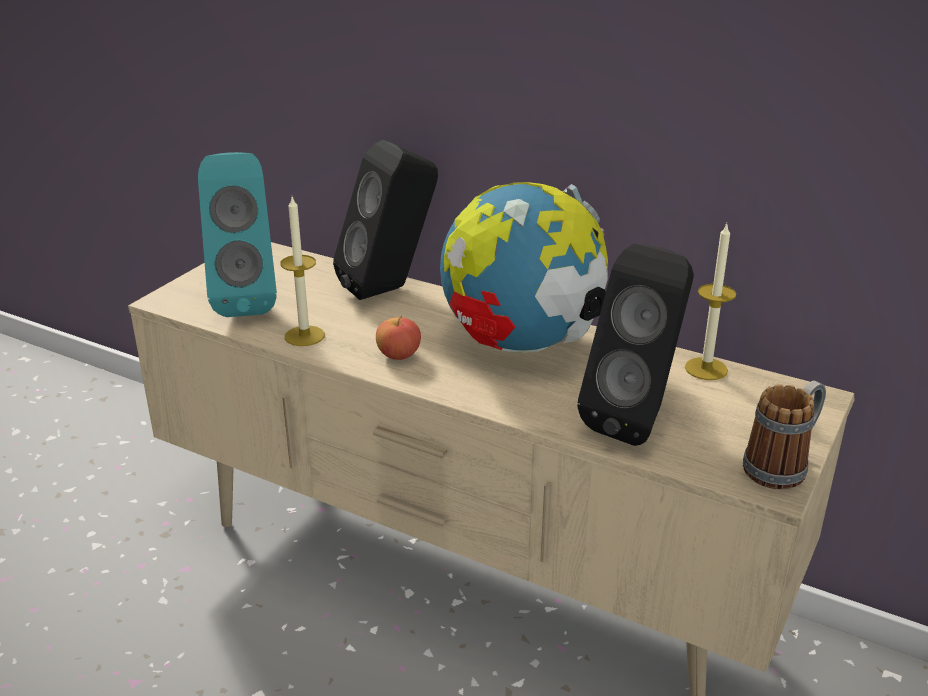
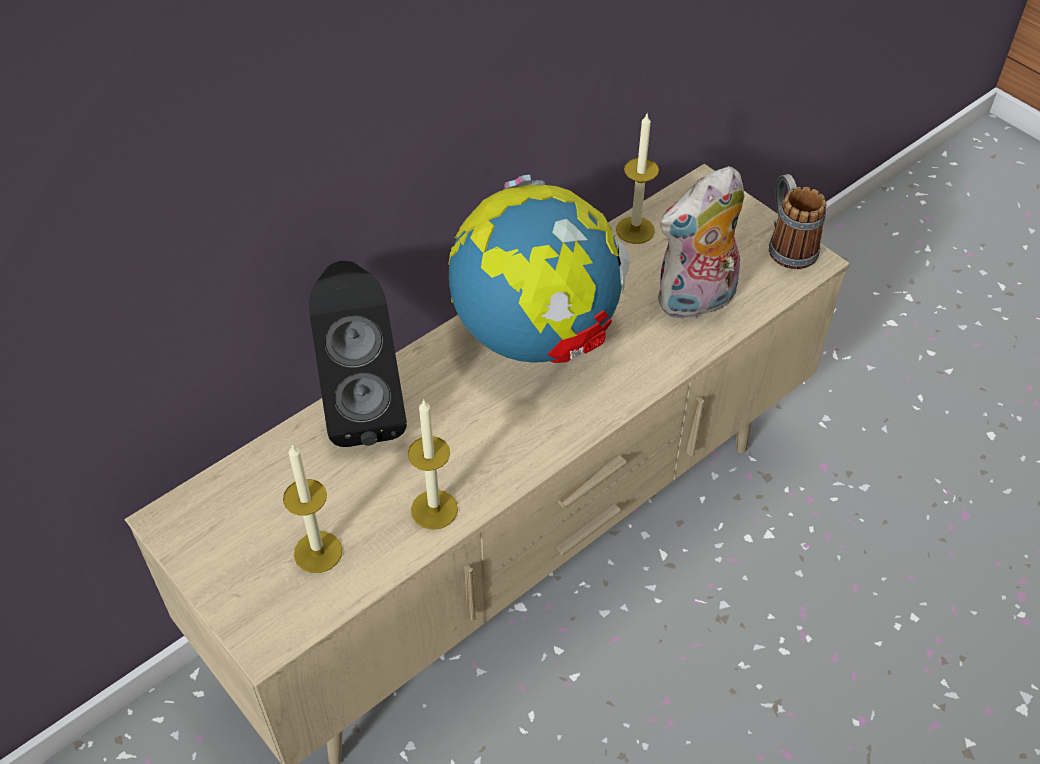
camera: 70 degrees left, 20 degrees up
turquoise speaker [198,152,277,317] -> candle [283,444,342,573]
apple [376,315,421,360] -> none
black speaker [577,244,694,446] -> plush toy [658,166,745,321]

